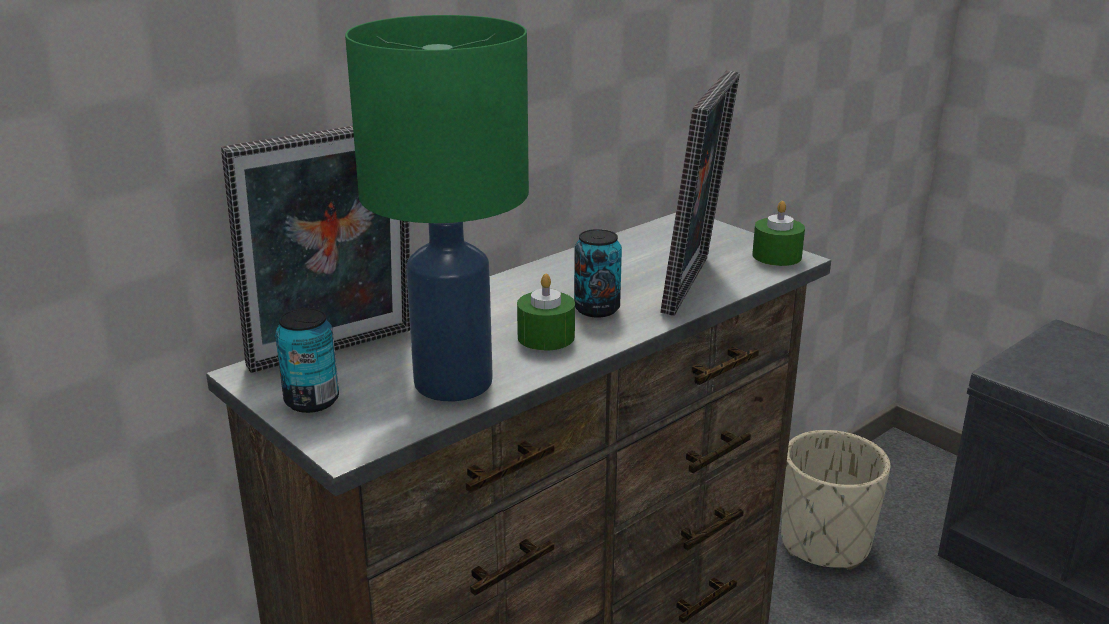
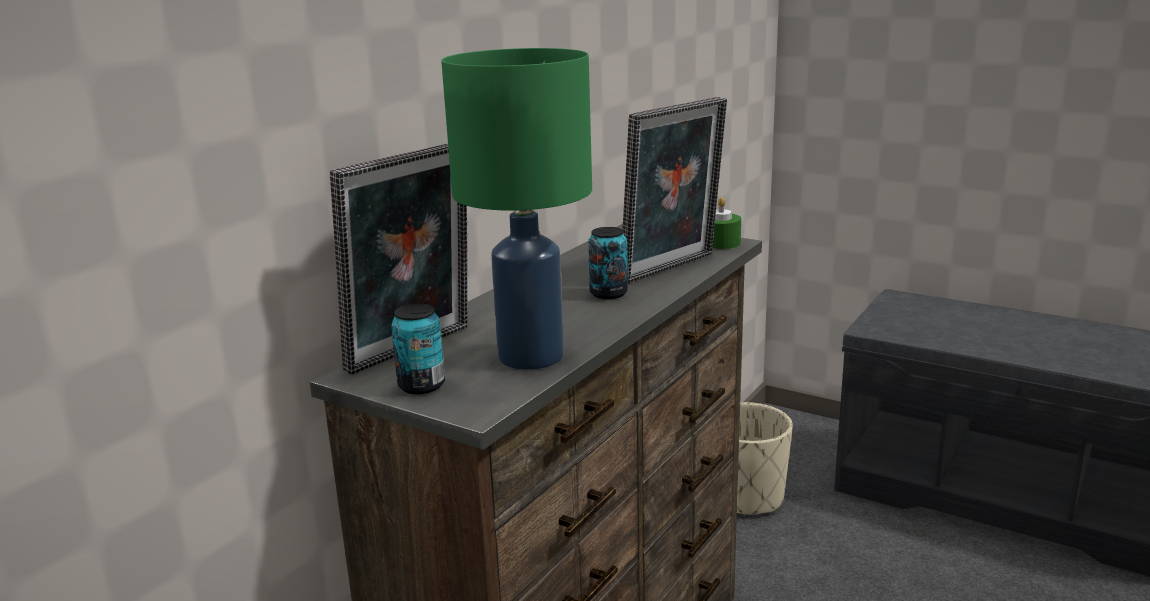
camera: 15 degrees left, 5 degrees down
green candle [517,274,575,351] -> none
picture frame [661,70,740,316] -> picture frame turned 45 degrees clockwise [622,97,727,283]

